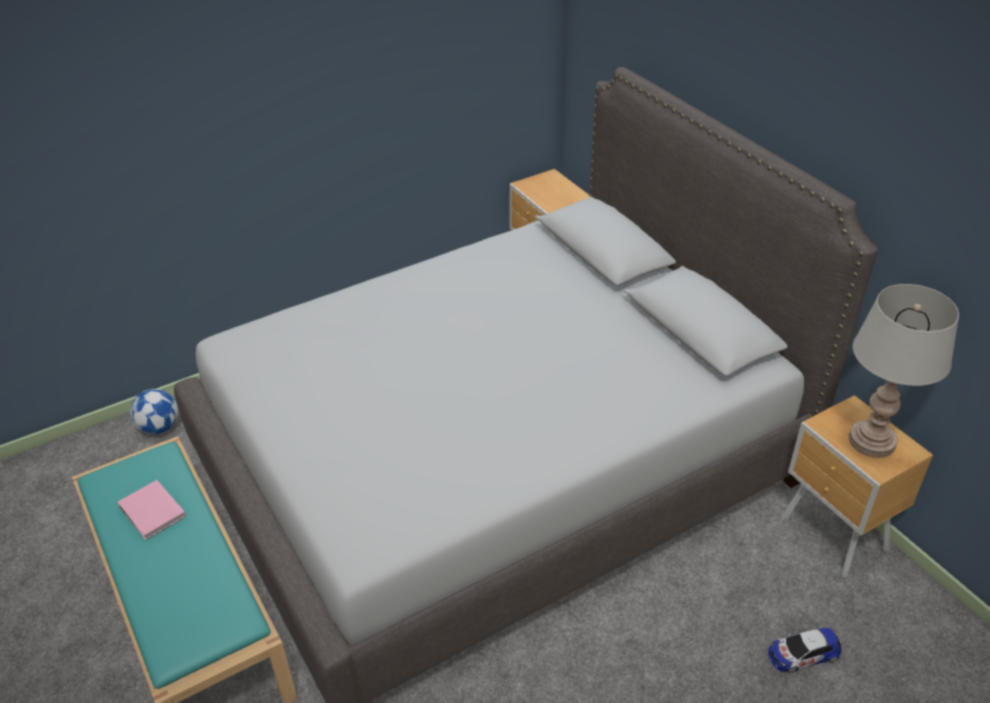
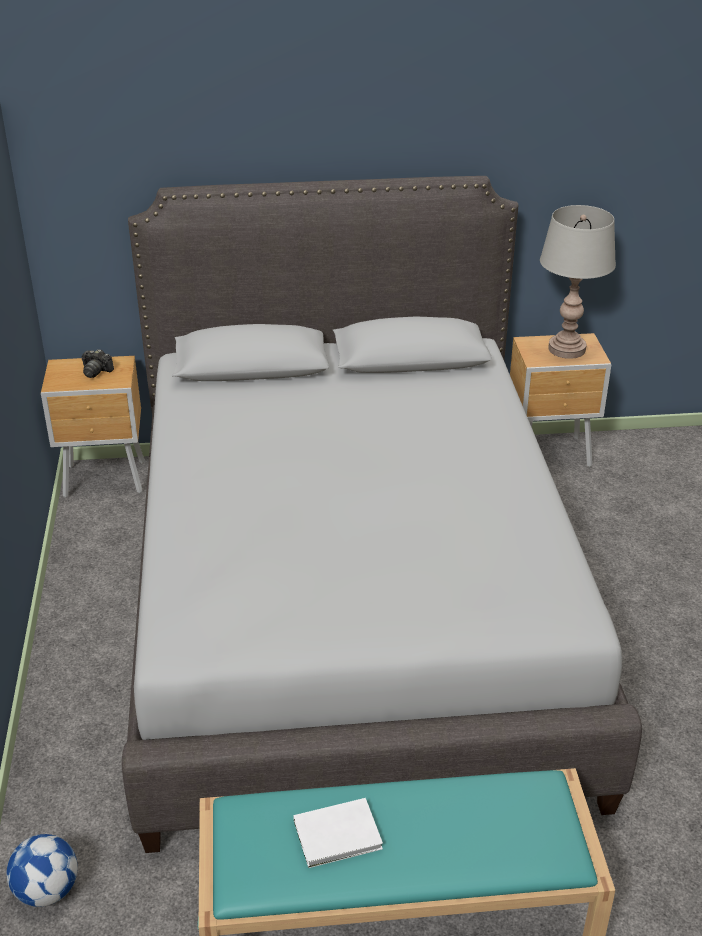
camera: 65 degrees left, 5 degrees down
pink book [117,480,186,540] -> white book [294,798,383,868]
toy car [768,628,841,673] -> none
none -> camera [82,349,114,378]

